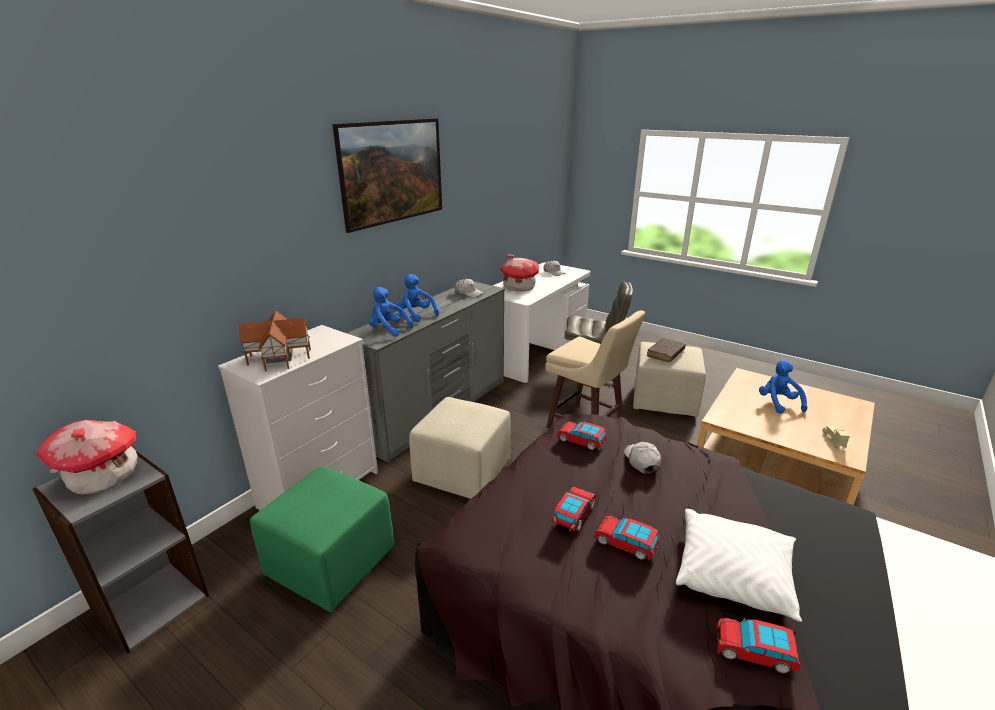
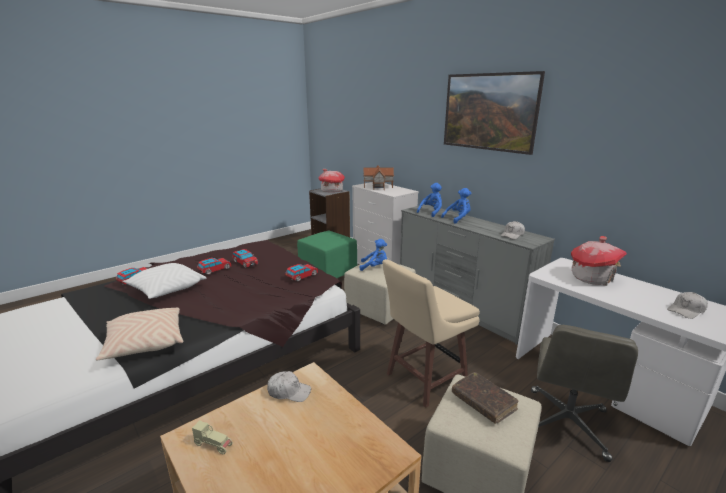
camera: 105 degrees right, 5 degrees down
white cap [624,442,661,473] -> white cap moved to [267,371,311,402]
blue plush toy [759,360,807,414] -> blue plush toy moved to [360,239,387,271]
none -> beige pillow [96,308,183,360]

